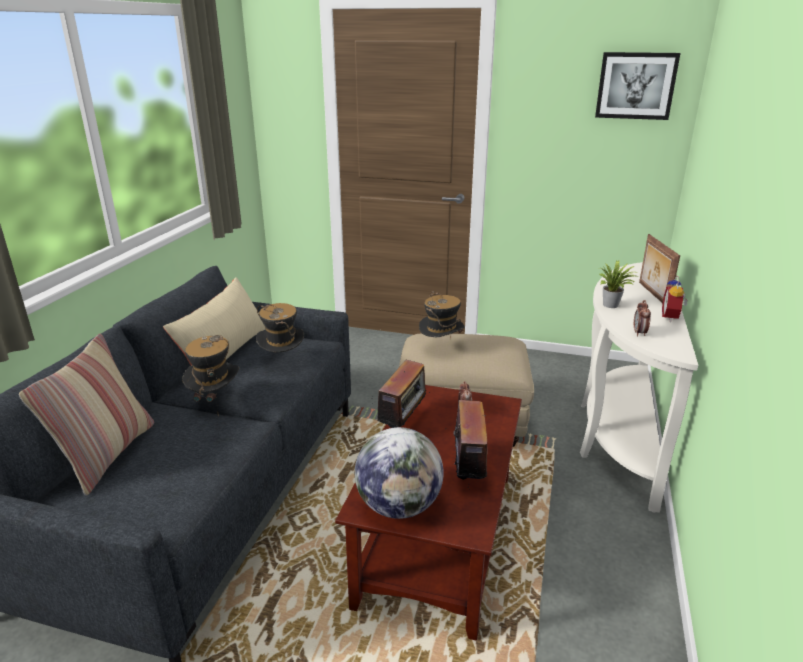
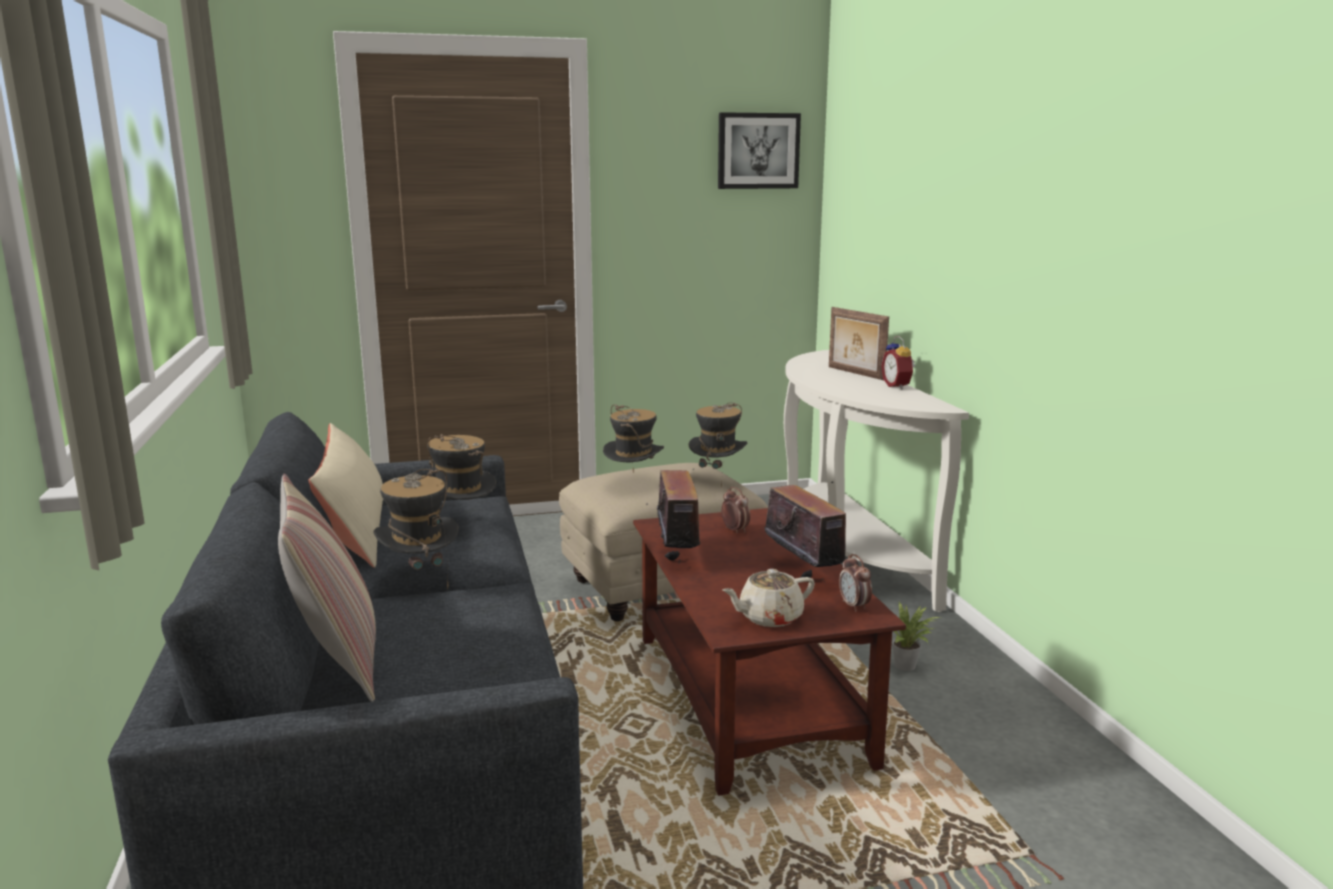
camera: 30 degrees left, 10 degrees down
globe [355,427,444,519] -> beige teapot [722,569,815,627]
potted plant [599,261,640,308] -> potted plant moved to [892,602,940,671]
alarm clock [634,300,651,337] -> alarm clock moved to [839,554,872,612]
none -> hat [689,402,748,488]

